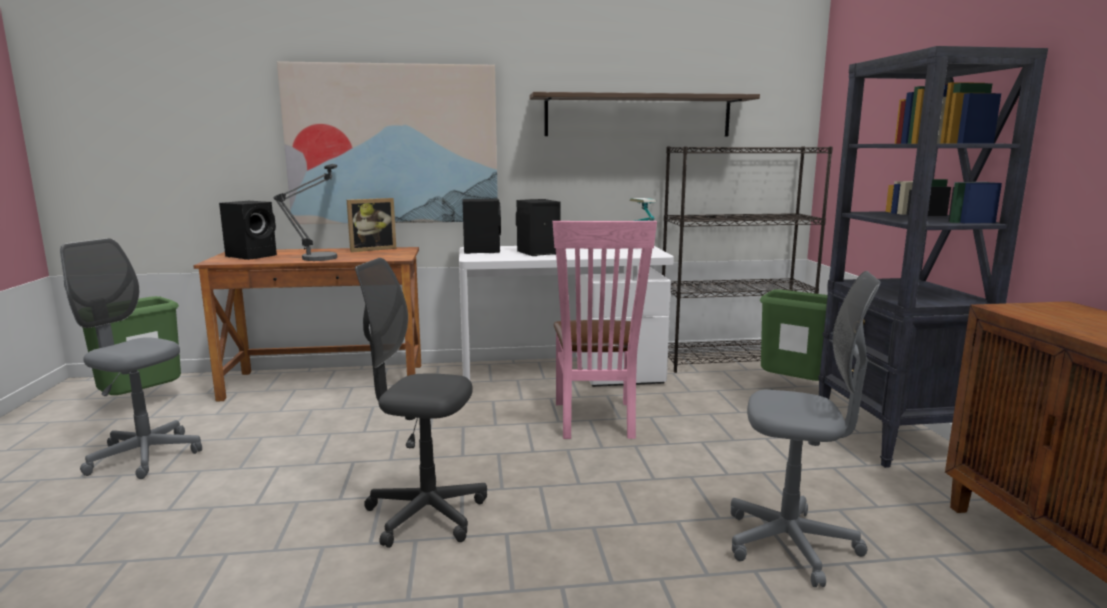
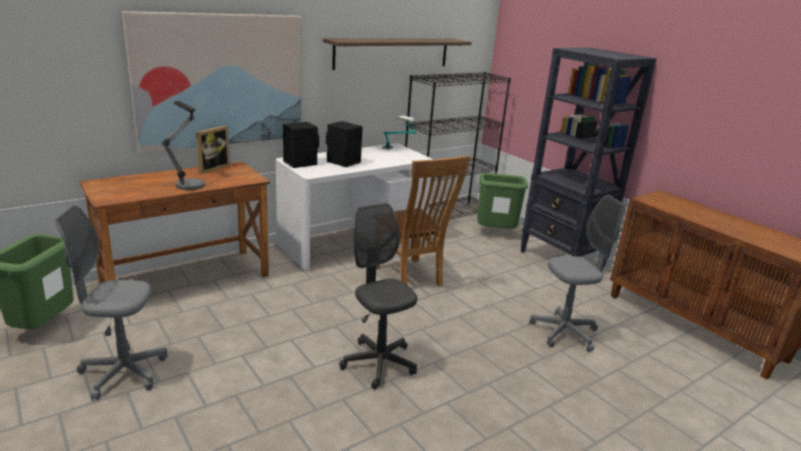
camera: 30 degrees left, 10 degrees up
black speaker [219,201,277,260] -> none
grey office chair [355,258,487,548] -> grey office chair turned 75 degrees clockwise [339,203,417,389]
pink chair [552,221,657,439] -> brown chair [376,156,471,286]

